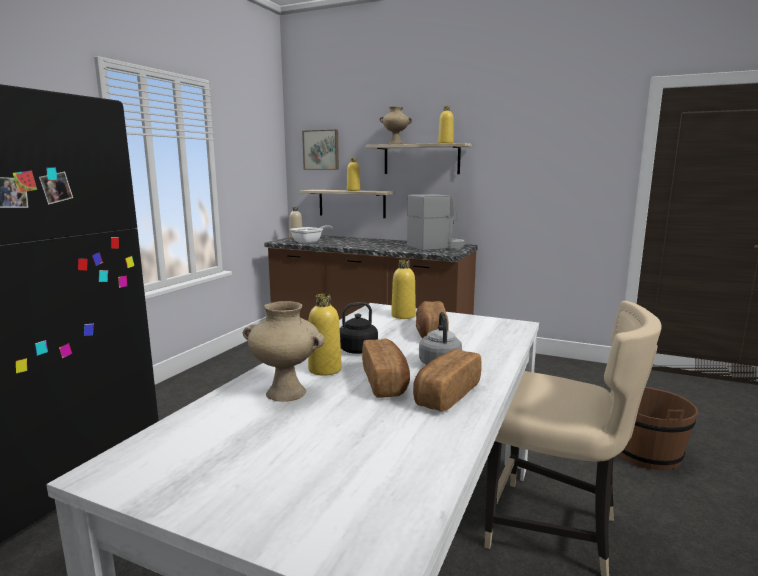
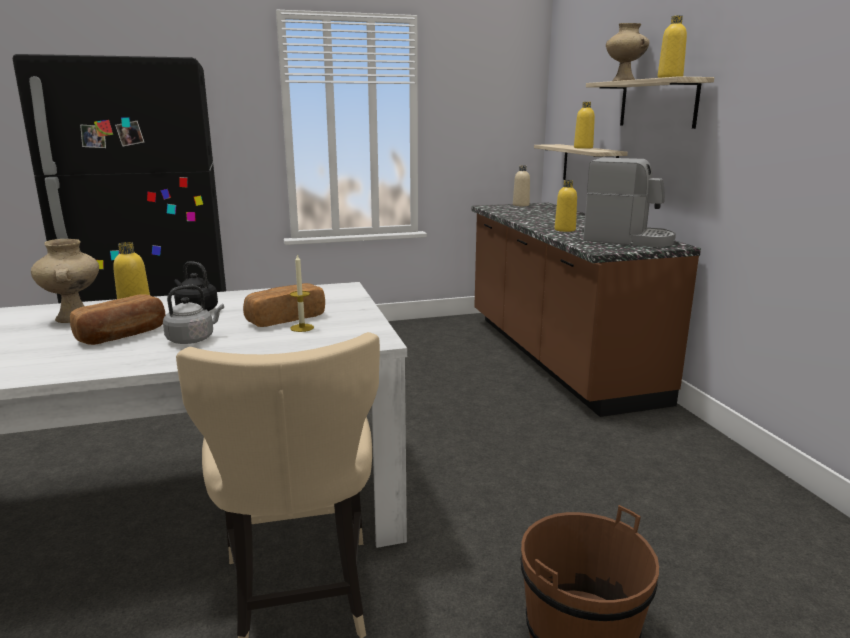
camera: 50 degrees right, 5 degrees up
frying pan [290,225,333,244] -> none
picture [302,130,339,170] -> none
yellow bottle [391,260,416,319] -> yellow bottle moved to [555,180,577,232]
bread [413,349,482,412] -> none
none -> candle [290,254,314,332]

